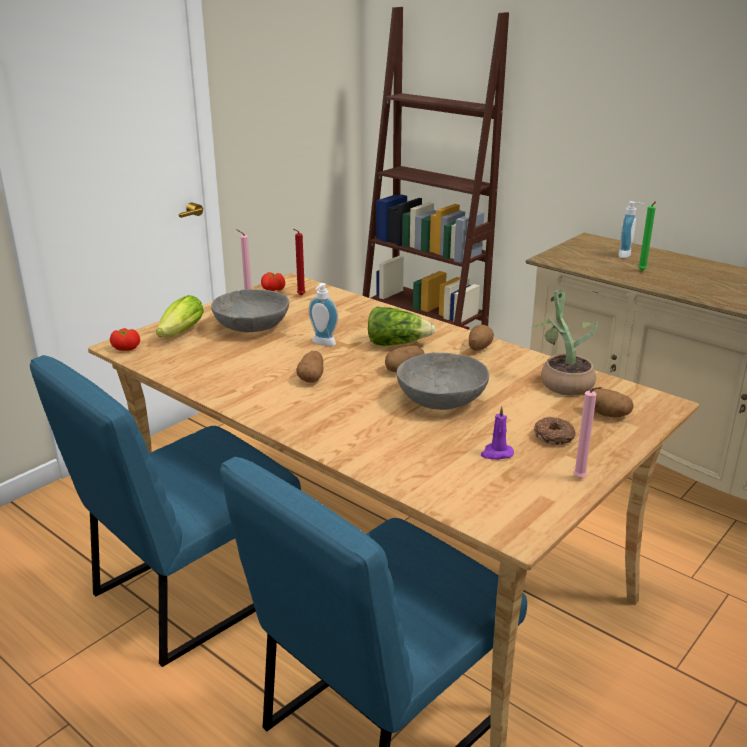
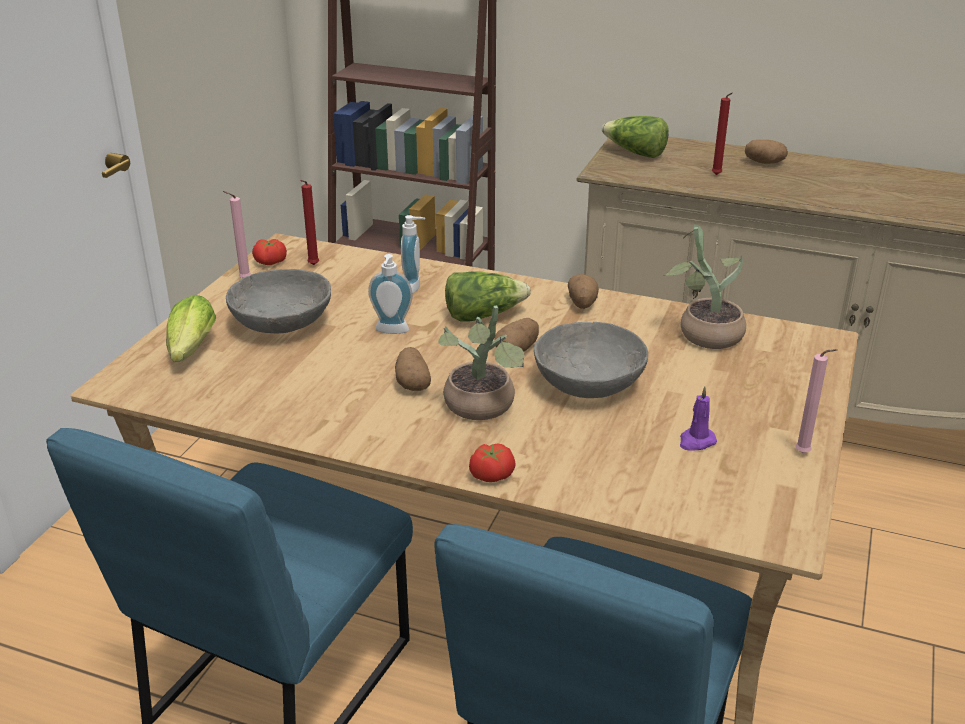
camera: 20 degrees left, 5 degrees up
tomato [110,328,140,351] -> tomato moved to [469,444,516,482]
donut [534,417,575,445] -> none
potato [588,388,634,418] -> potato moved to [745,140,788,164]
soap dispenser [618,201,644,258] -> soap dispenser moved to [401,215,425,293]
green candle [638,201,656,271] -> red candle [712,93,732,175]
none -> potted plant [438,305,525,420]
none -> lettuce [602,116,669,158]

